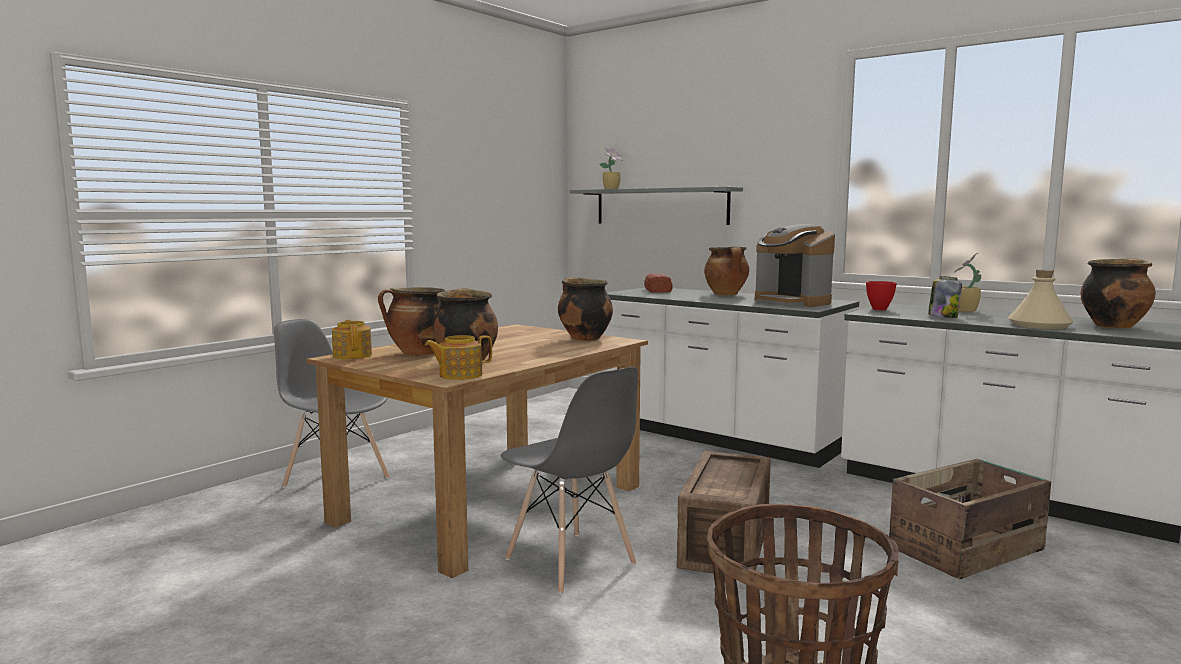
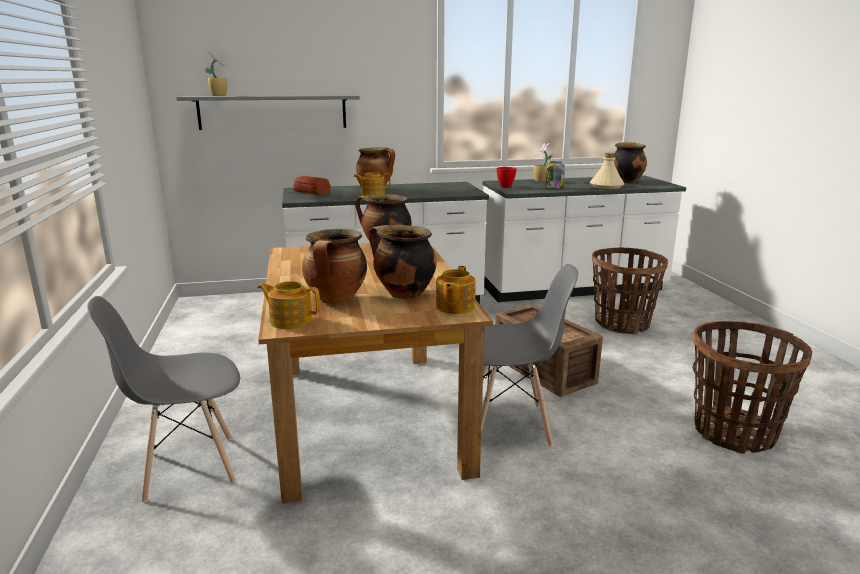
camera: 50 degrees left, 10 degrees up
coffee machine [755,224,835,307] -> none
crate [889,459,1051,580] -> basket [592,248,668,334]
none -> teapot [353,172,390,196]

